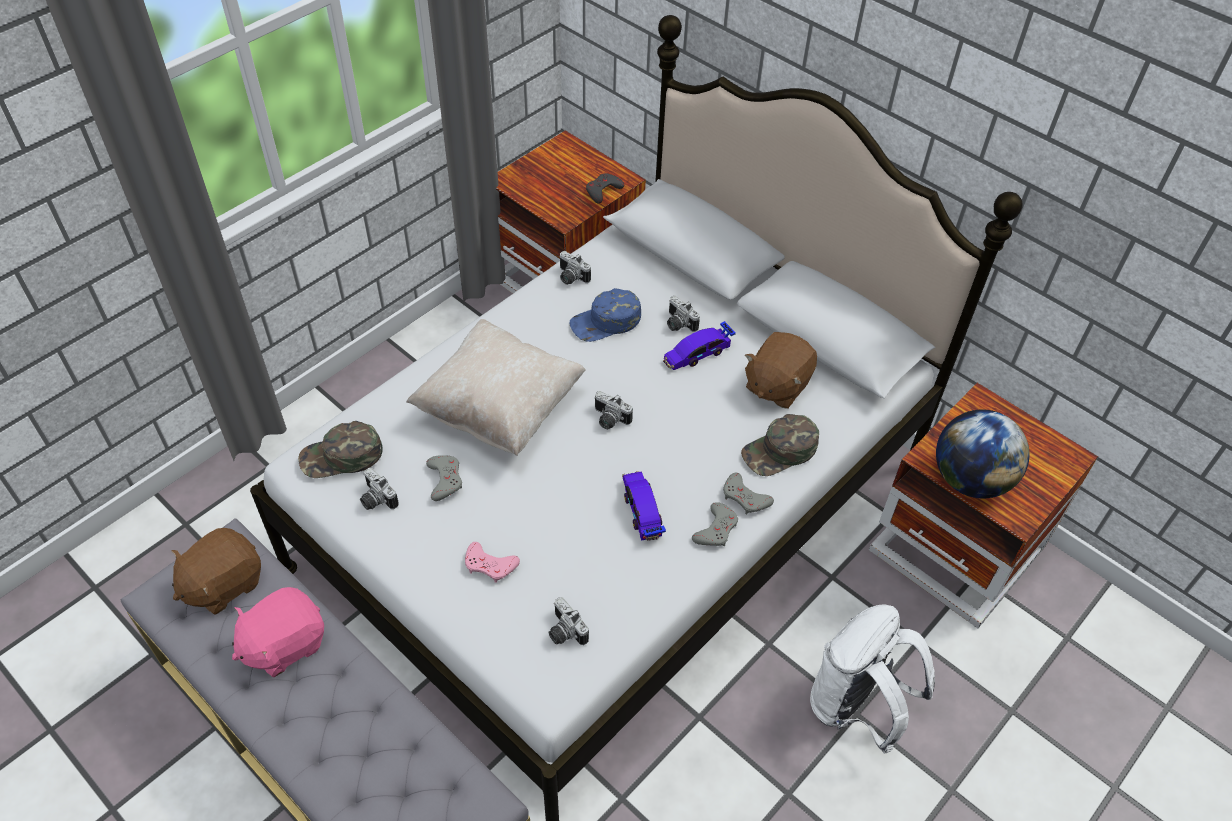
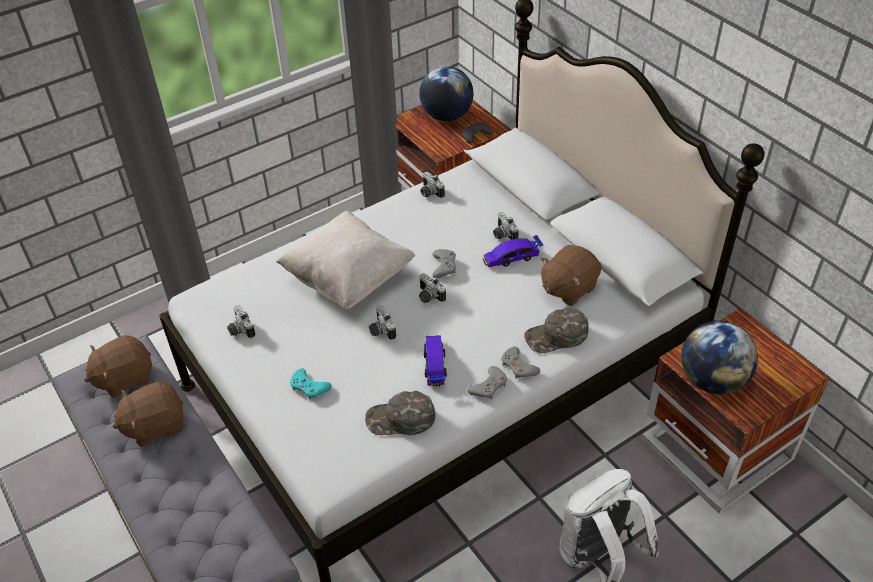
camera: 15 degrees right, 5 degrees down
pink plush toy [232,587,324,677] -> brown plush toy [113,382,183,447]
green cap [298,421,383,478] -> green cap moved to [365,391,435,435]
grey game controller [426,455,462,501] -> grey game controller moved to [433,249,456,278]
pink game controller [465,542,520,583] -> turquoise game controller [290,368,332,400]
camera [549,597,589,645] -> camera moved to [369,306,396,340]
blue cap [569,288,641,342] -> none
none -> globe [419,66,473,121]

